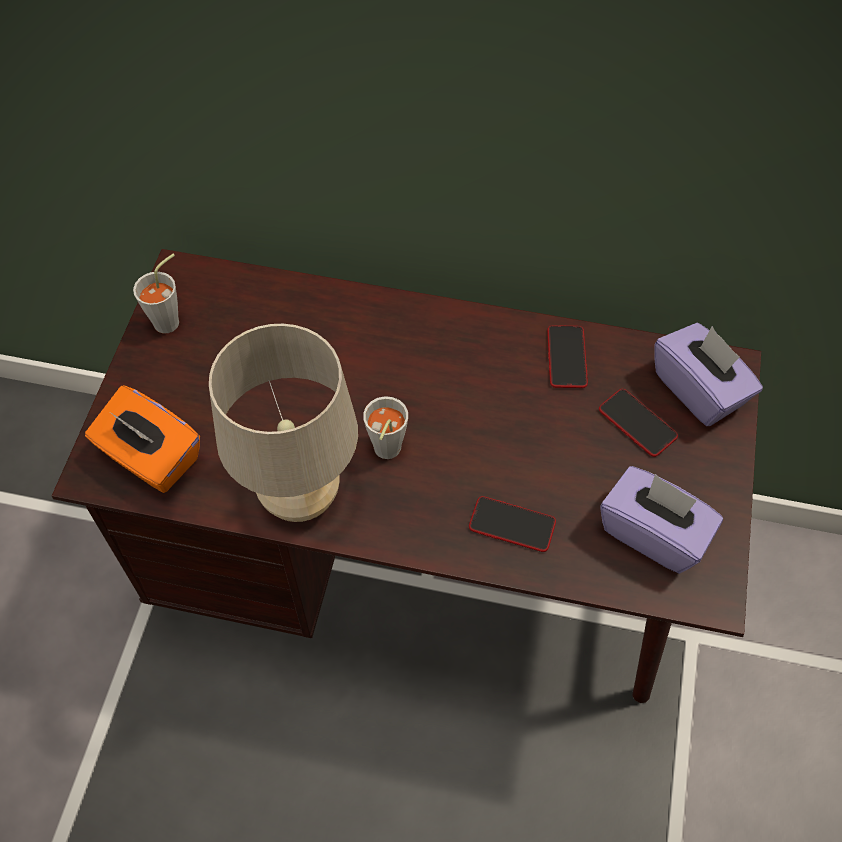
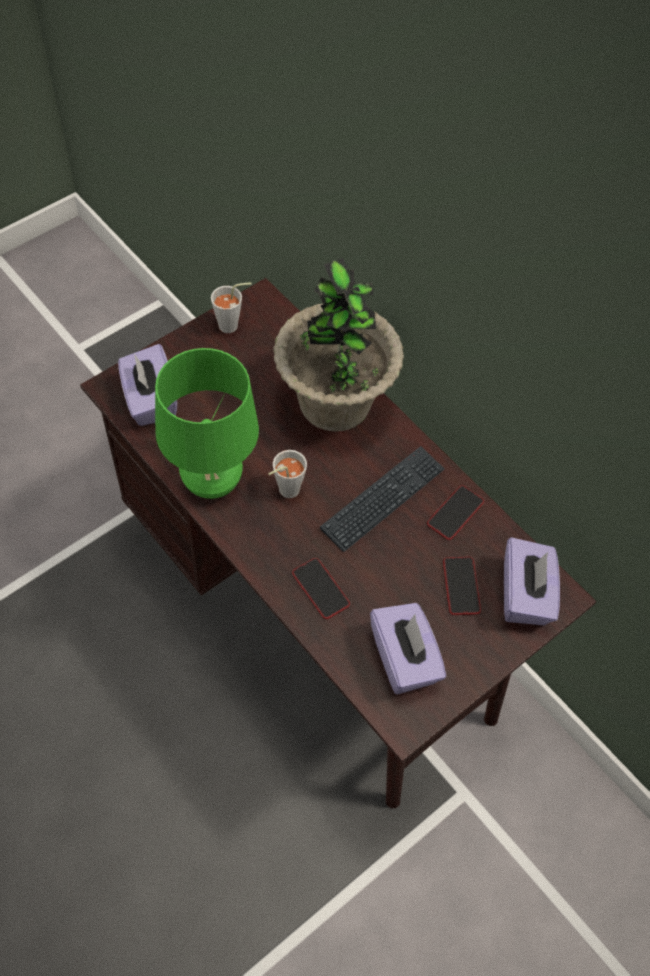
camera: 35 degrees right, 0 degrees up
orange tissue box [85,385,200,493] -> purple tissue box [118,344,177,426]
beige table lamp [209,324,358,522] -> green table lamp [155,348,259,499]
none -> potted plant [273,258,404,432]
none -> keyboard [320,446,445,552]

